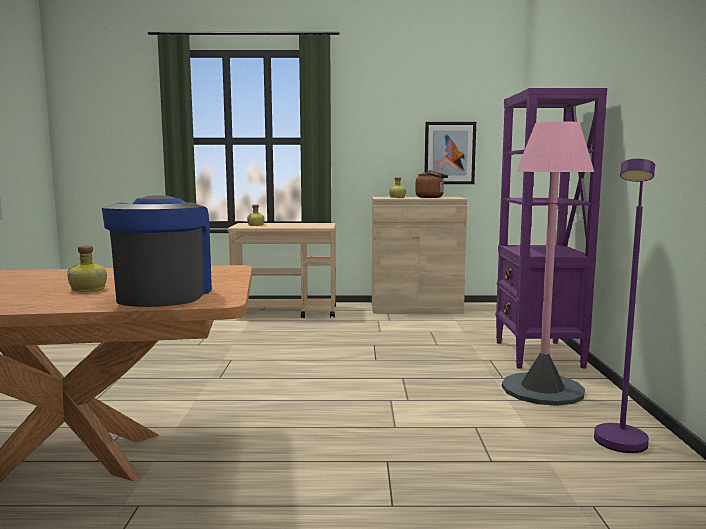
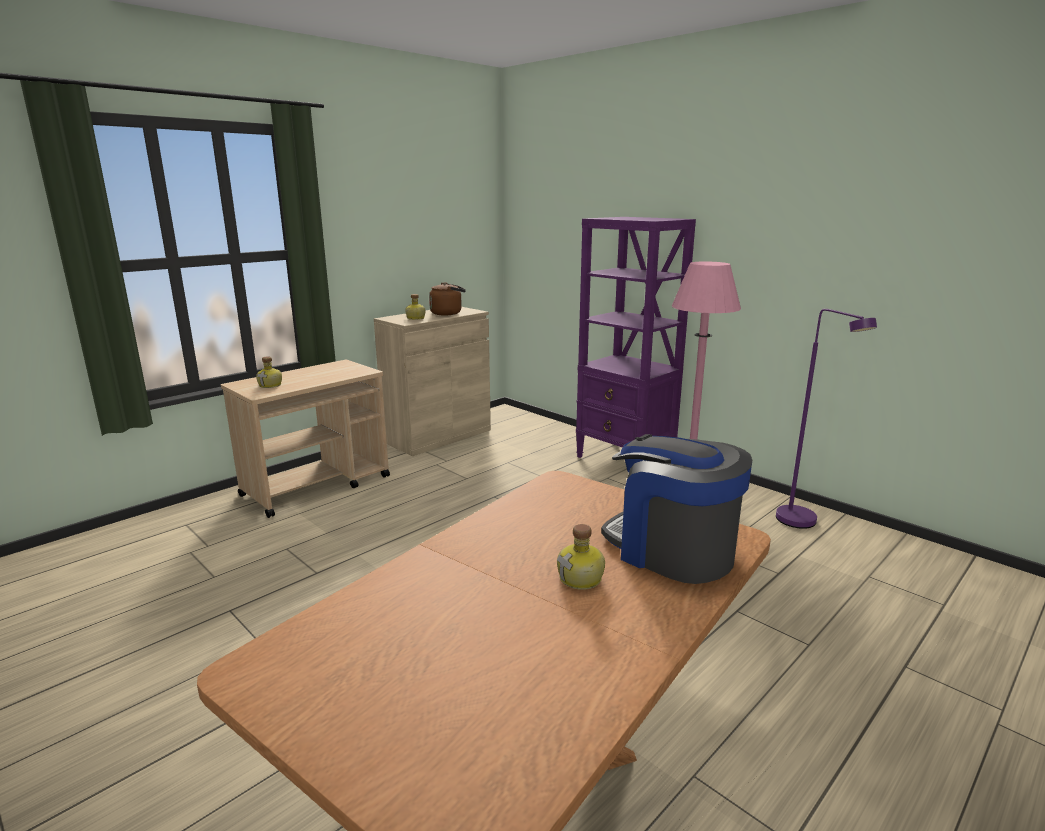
camera: 45 degrees left, 10 degrees up
picture [425,122,476,184] -> none

